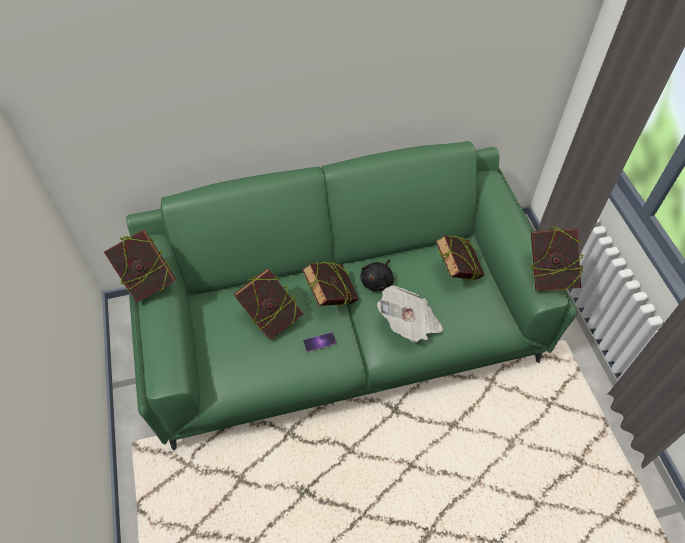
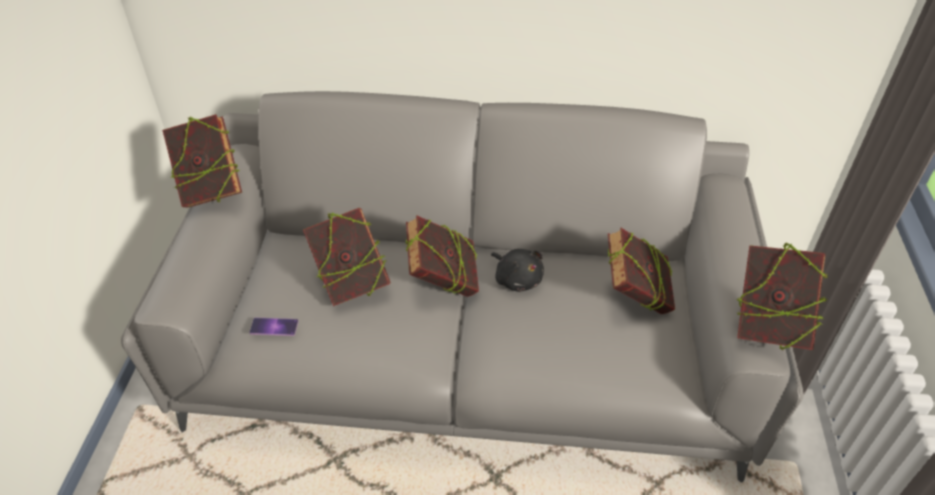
camera: 20 degrees right, 10 degrees down
green sofa [126,141,577,451] -> grey sofa [121,91,804,483]
phone [303,332,336,352] -> phone moved to [249,318,298,336]
black plush toy [360,260,394,292] -> black plush toy turned 90 degrees counterclockwise [491,249,544,292]
newspaper [377,286,443,343] -> none

